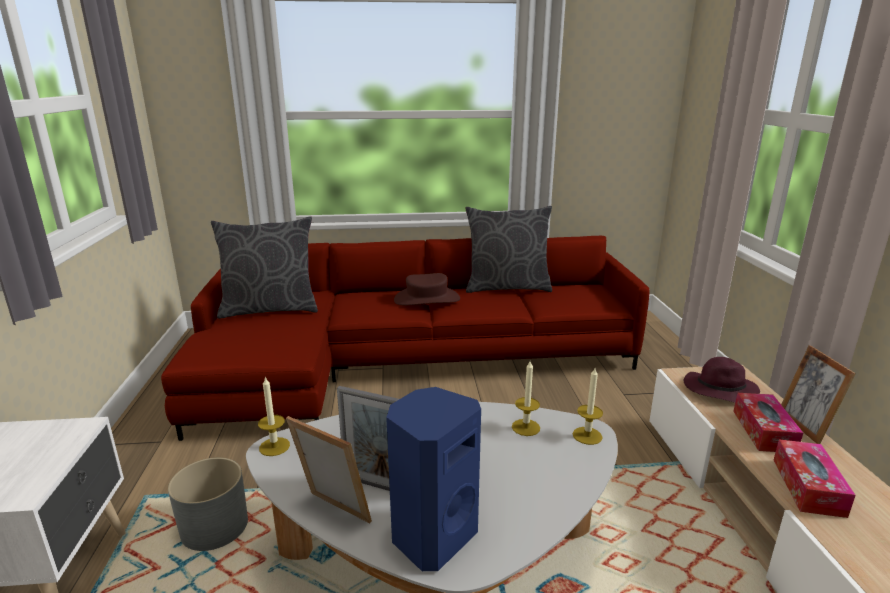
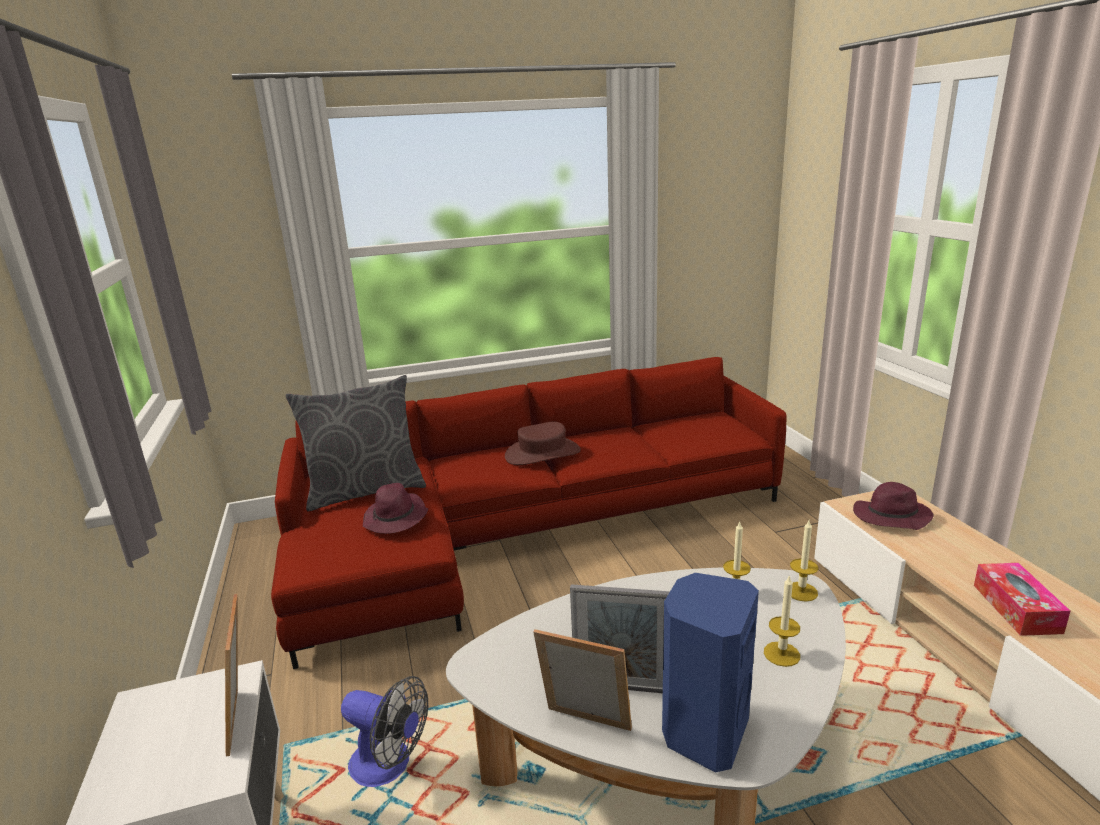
camera: 10 degrees left, 0 degrees up
grey planter [168,458,248,551] -> fan [341,676,428,787]
candle [258,377,290,456] -> candle moved to [764,575,800,667]
grey pillow [466,206,552,293] -> none
tissue box [733,393,803,452] -> none
picture frame [781,345,856,444] -> picture frame moved to [225,594,238,756]
none -> purple hat [363,483,428,534]

